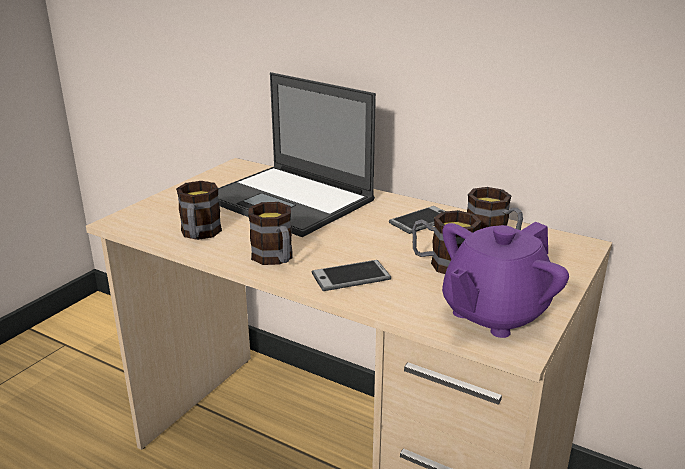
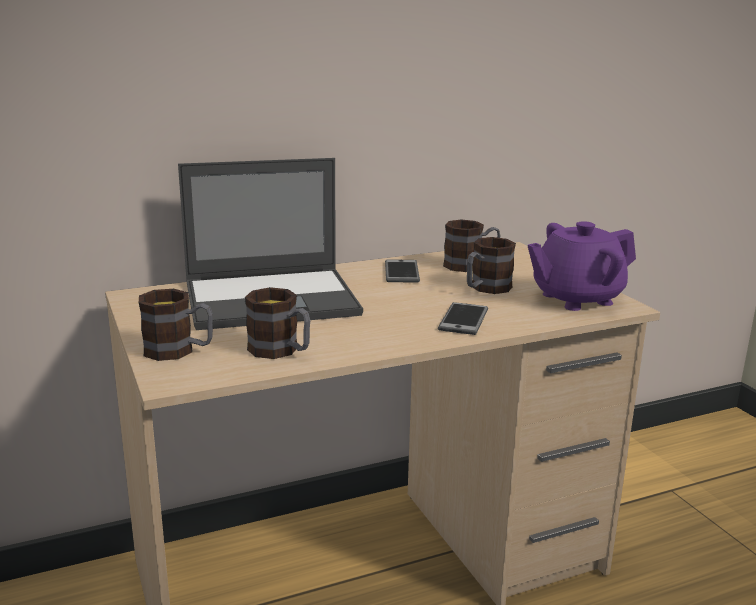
camera: 55 degrees left, 5 degrees down
mug [248,202,293,265] -> mug moved to [139,289,213,361]
purple teapot [442,222,569,338] -> purple teapot turned 75 degrees clockwise [528,221,636,311]

